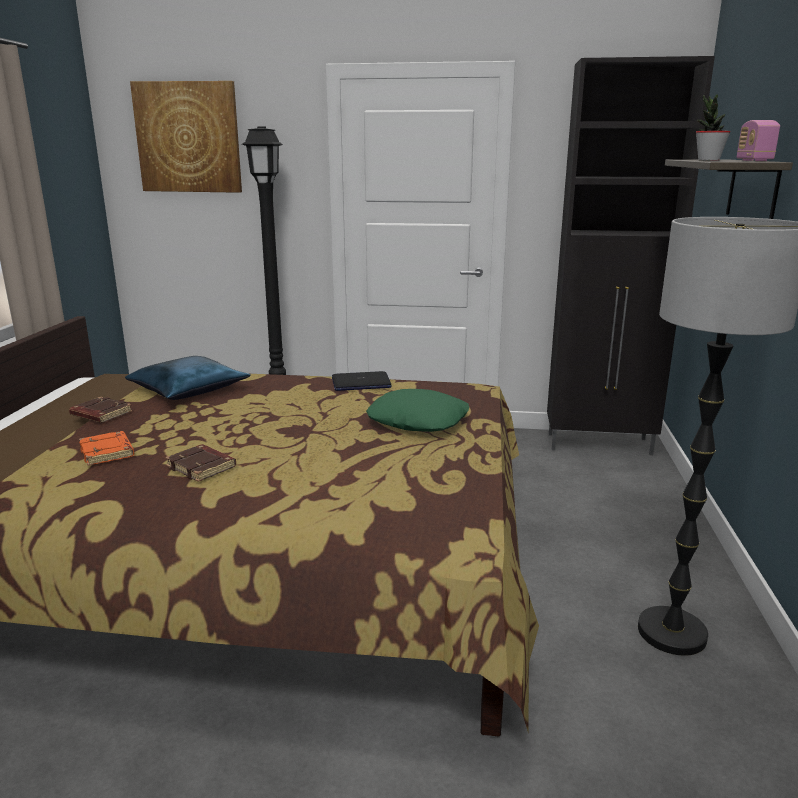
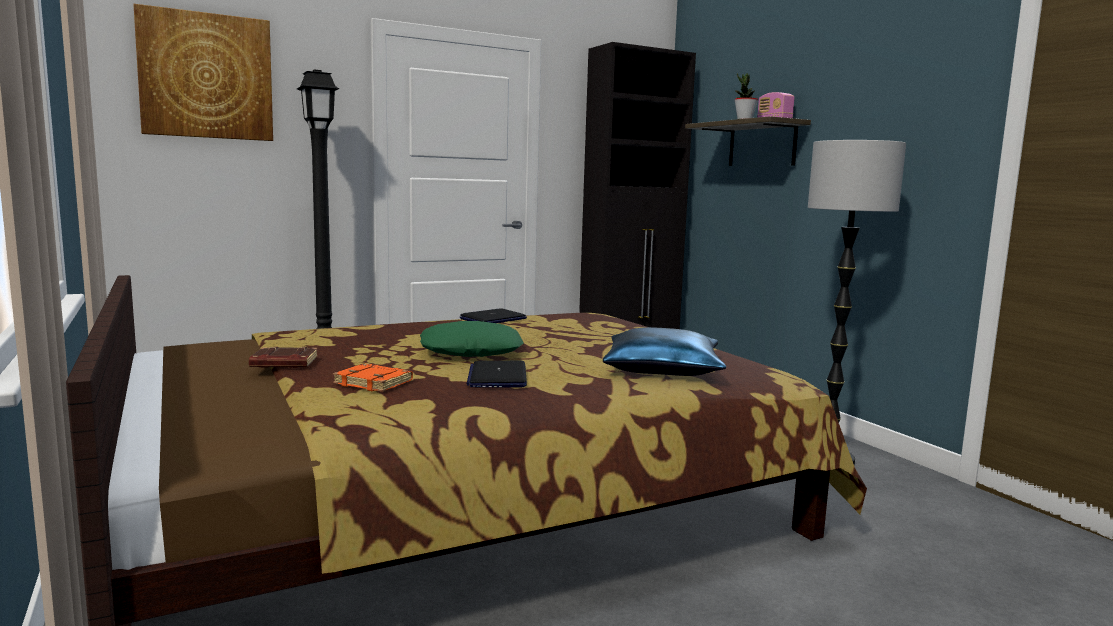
camera: 35 degrees left, 10 degrees down
blue pillow [125,356,251,400] -> blue pillow moved to [603,327,726,376]
brown book [165,444,236,482] -> laptop [466,361,527,388]
green pillow [366,389,469,432] -> green pillow moved to [420,321,523,357]

